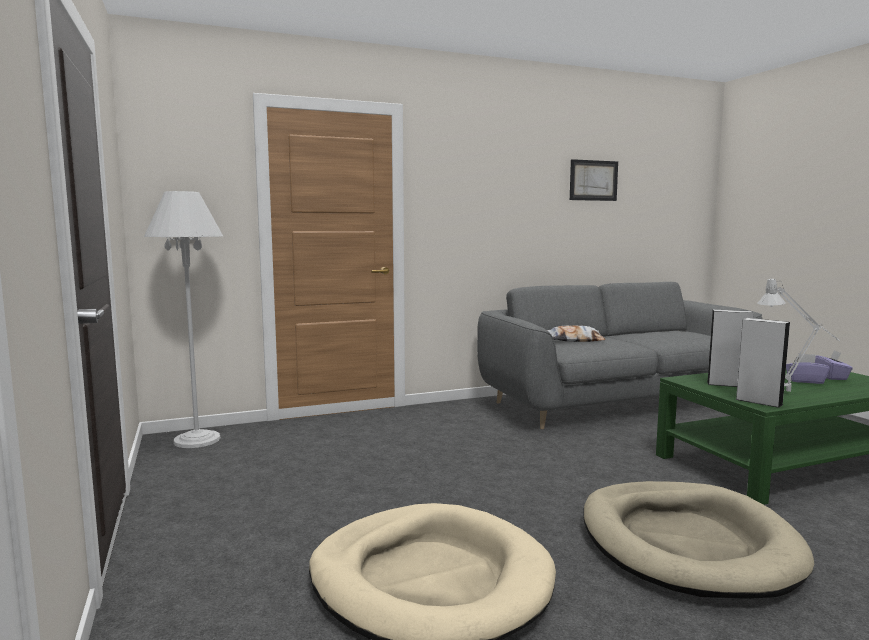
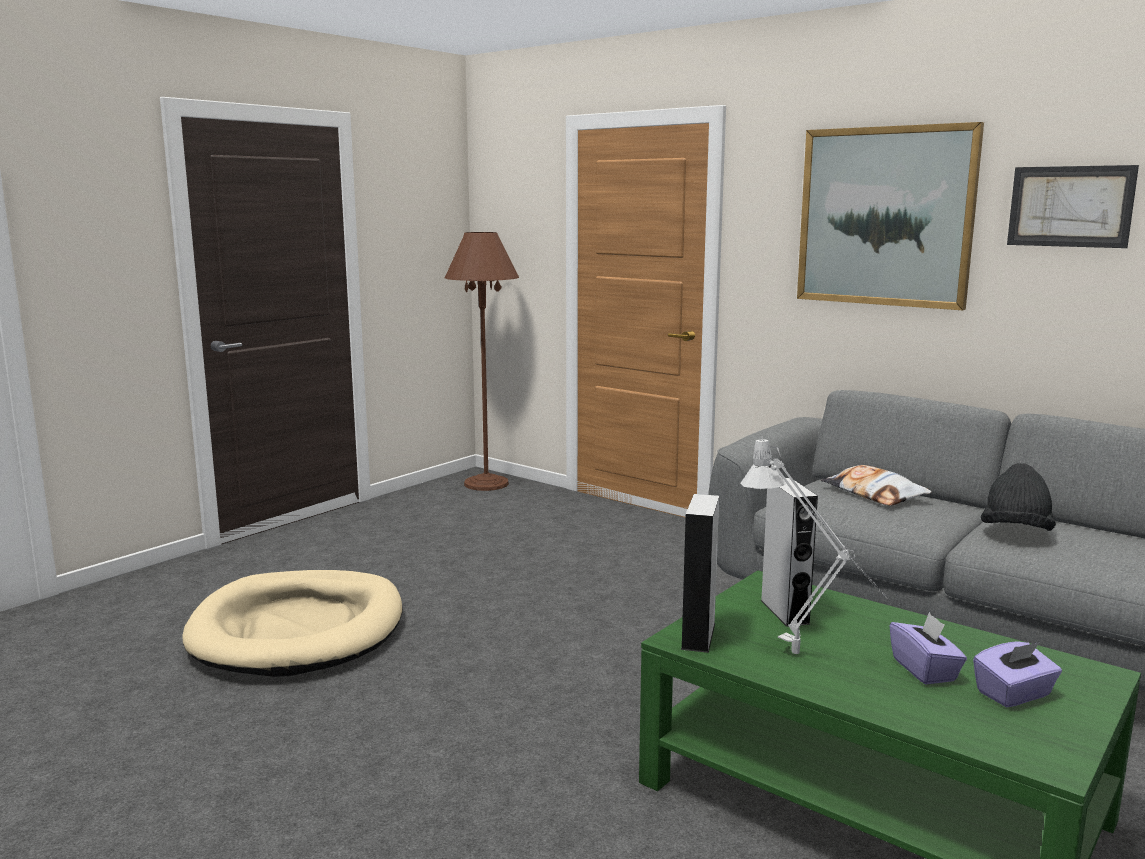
camera: 60 degrees right, 5 degrees up
white floor lamp [144,191,223,448] -> brown floor lamp [445,232,519,491]
beige dog bed [584,481,814,599] -> none
none -> picture [797,122,984,310]
none -> black hat [981,463,1056,531]

